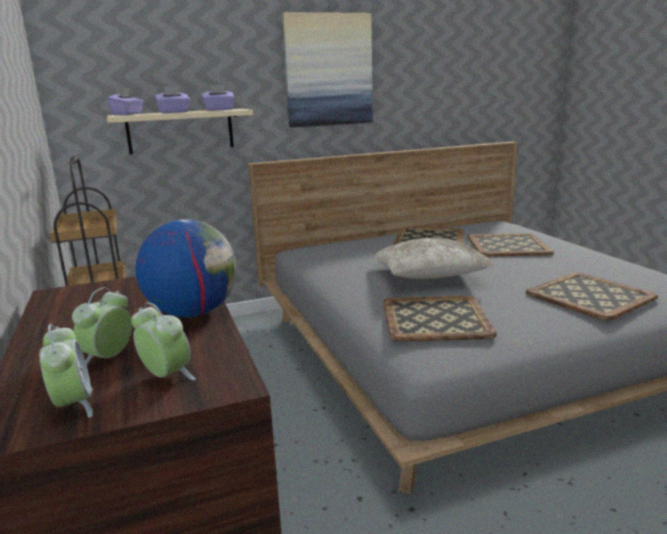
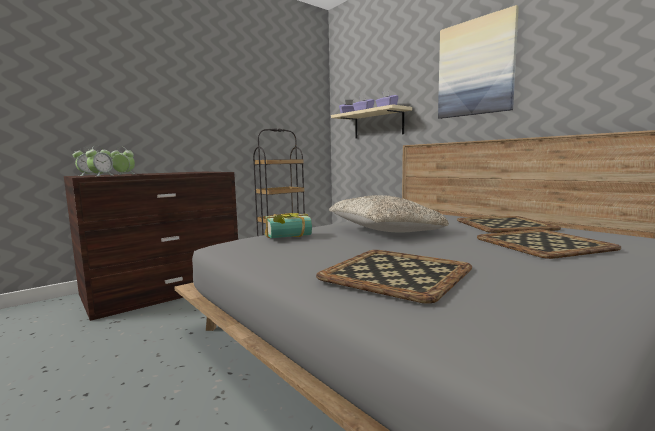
camera: 70 degrees right, 10 degrees down
globe [136,219,237,317] -> none
tray [383,296,497,341] -> book [265,213,312,238]

